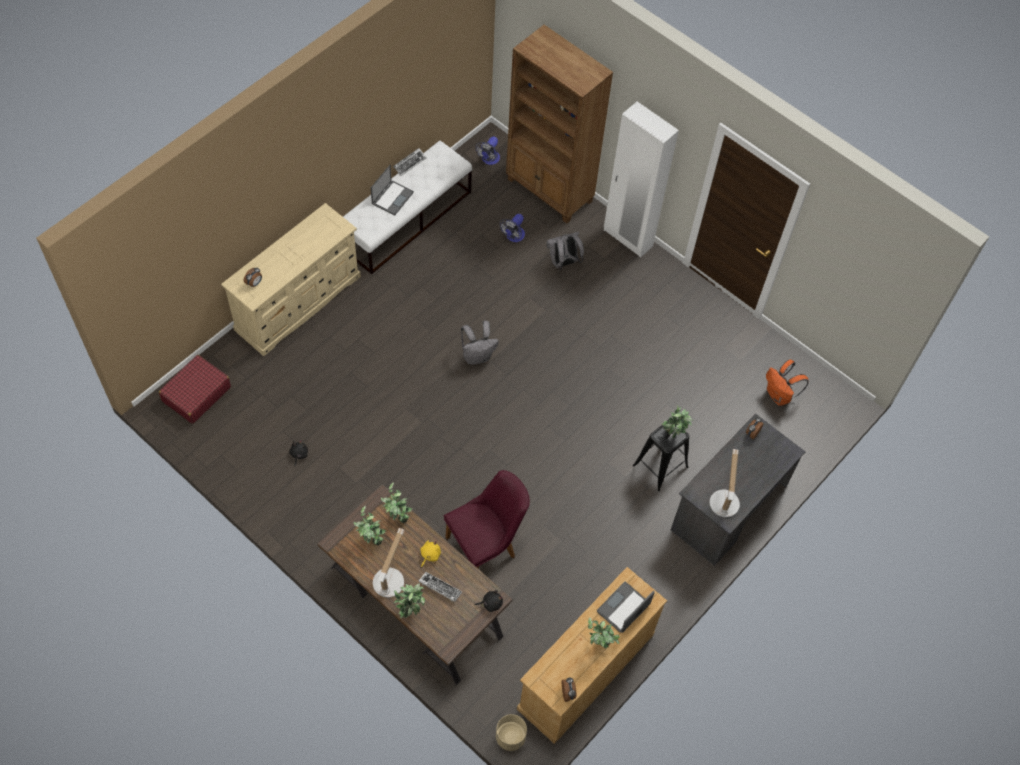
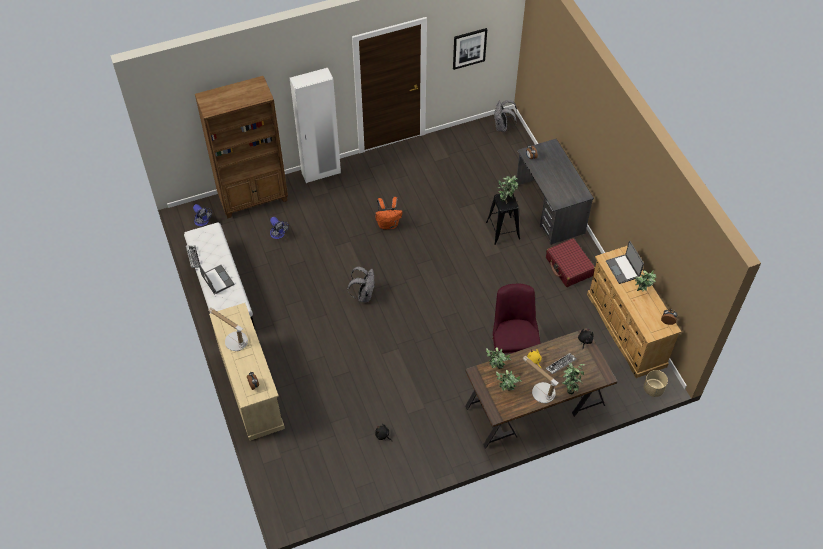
camera: 60 degrees left, 5 degrees down
red suitcase [159,355,231,424] -> red suitcase moved to [546,238,595,287]
grey backpack [546,231,584,270] -> grey backpack moved to [494,100,517,132]
table lamp [710,449,740,517] -> table lamp moved to [208,307,248,351]
orange backpack [766,359,809,406] -> orange backpack moved to [375,197,402,229]
none -> picture [453,28,487,70]

